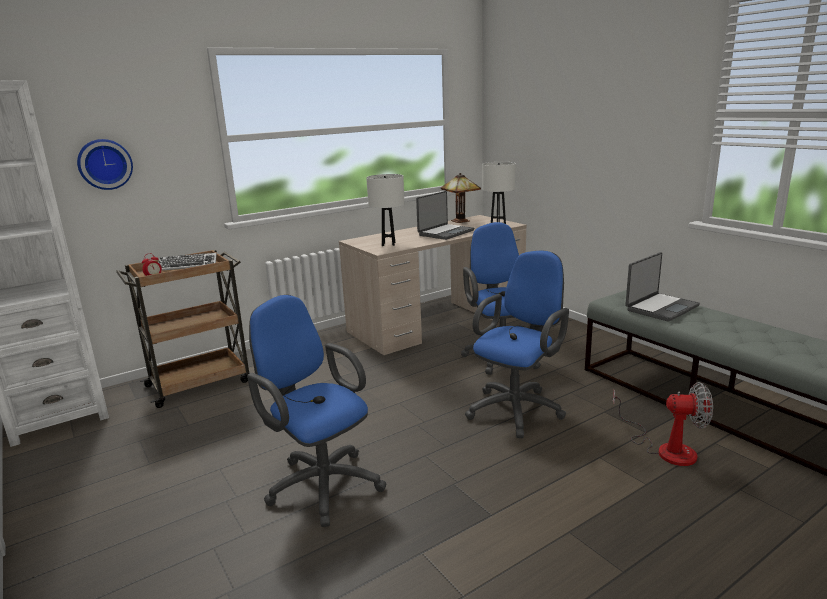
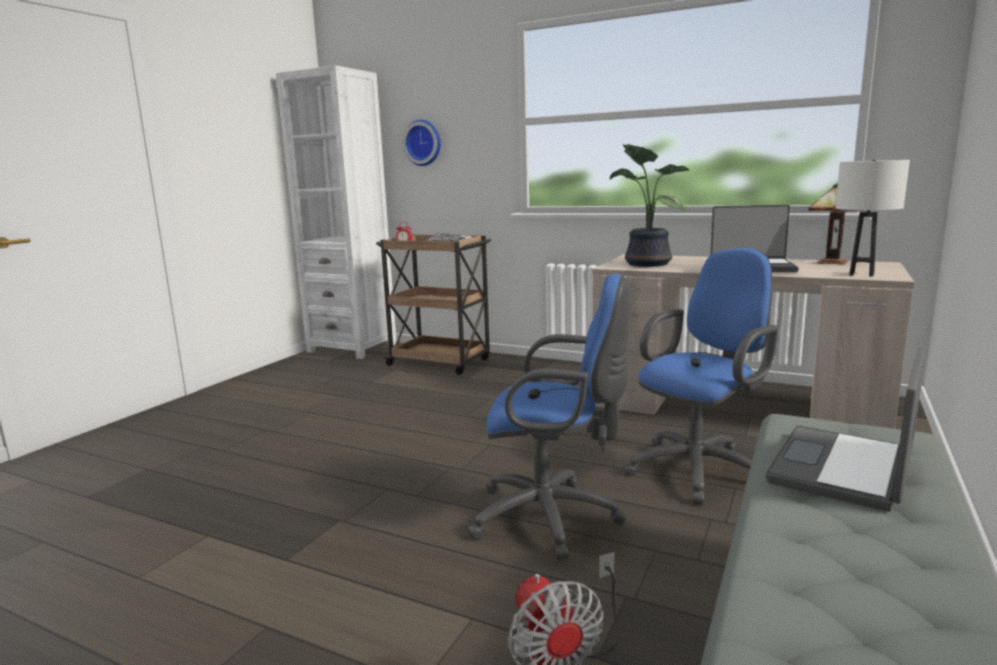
camera: 60 degrees right, 5 degrees down
blue office chair [247,295,386,527] -> none
white table lamp [366,174,404,246] -> potted plant [610,144,690,267]
laptop [625,252,700,322] -> laptop turned 105 degrees clockwise [765,348,926,512]

